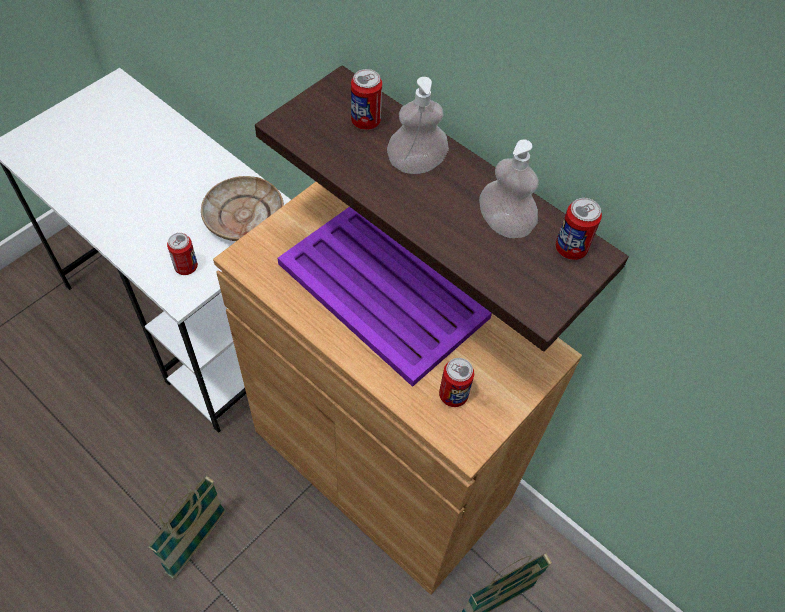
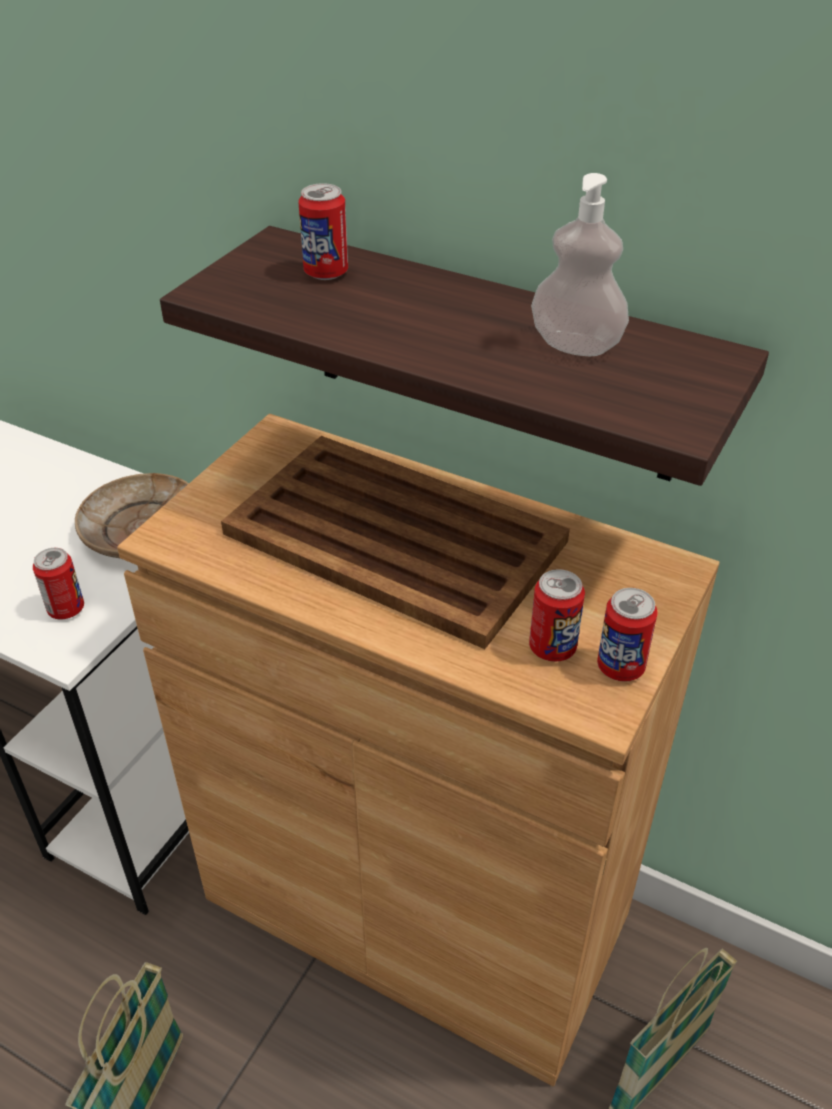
camera: 10 degrees left, 15 degrees down
purple tray [278,207,492,387] -> brown tray [221,436,570,649]
soap dispenser [387,77,449,174] -> none
can [555,198,602,260] -> can moved to [597,588,658,681]

